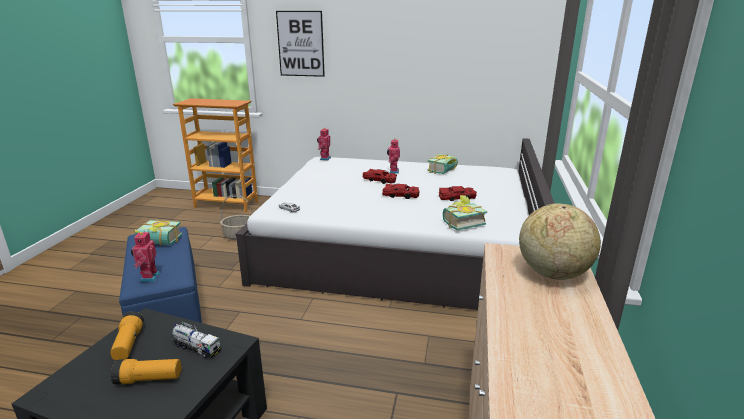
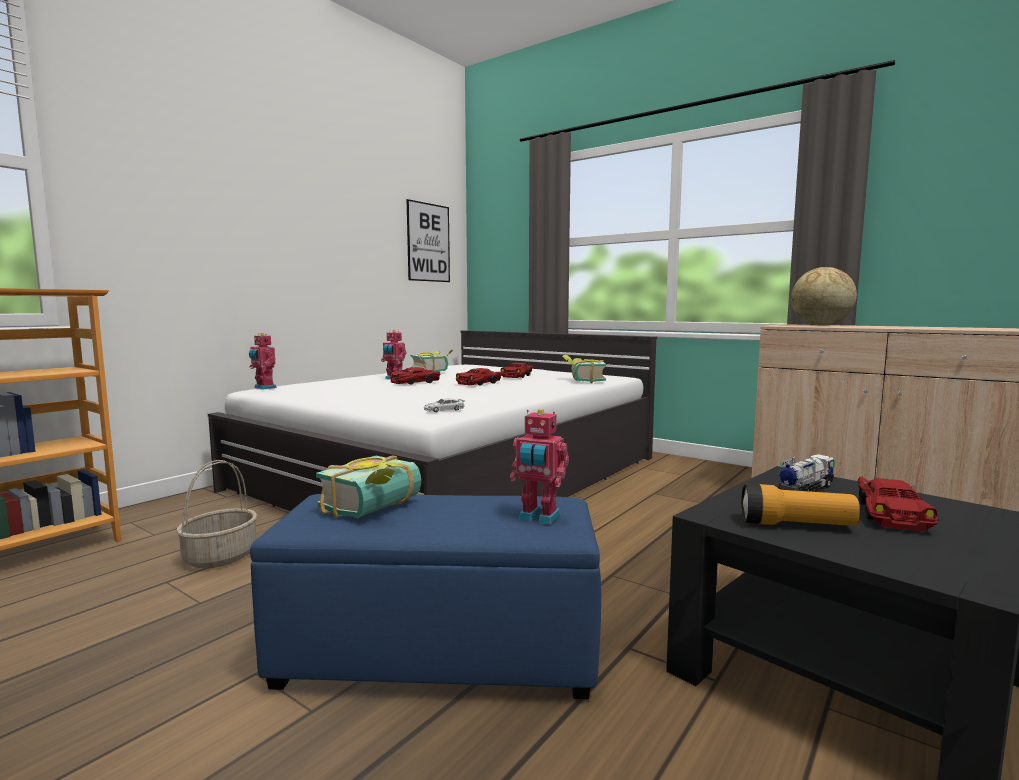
camera: 65 degrees left, 15 degrees down
flashlight [111,359,181,385] -> red toy car [857,477,939,532]
picture [276,11,325,77] -> picture moved to [407,199,450,282]

